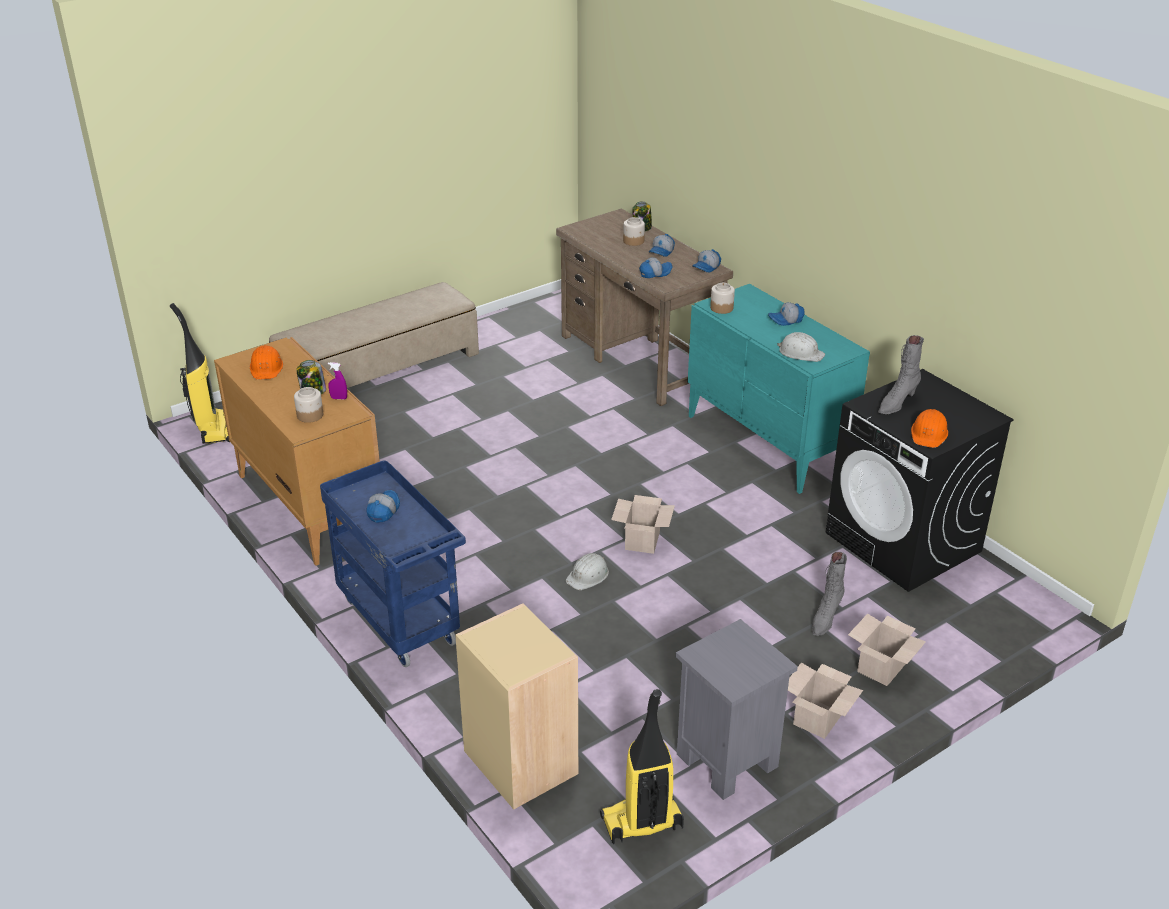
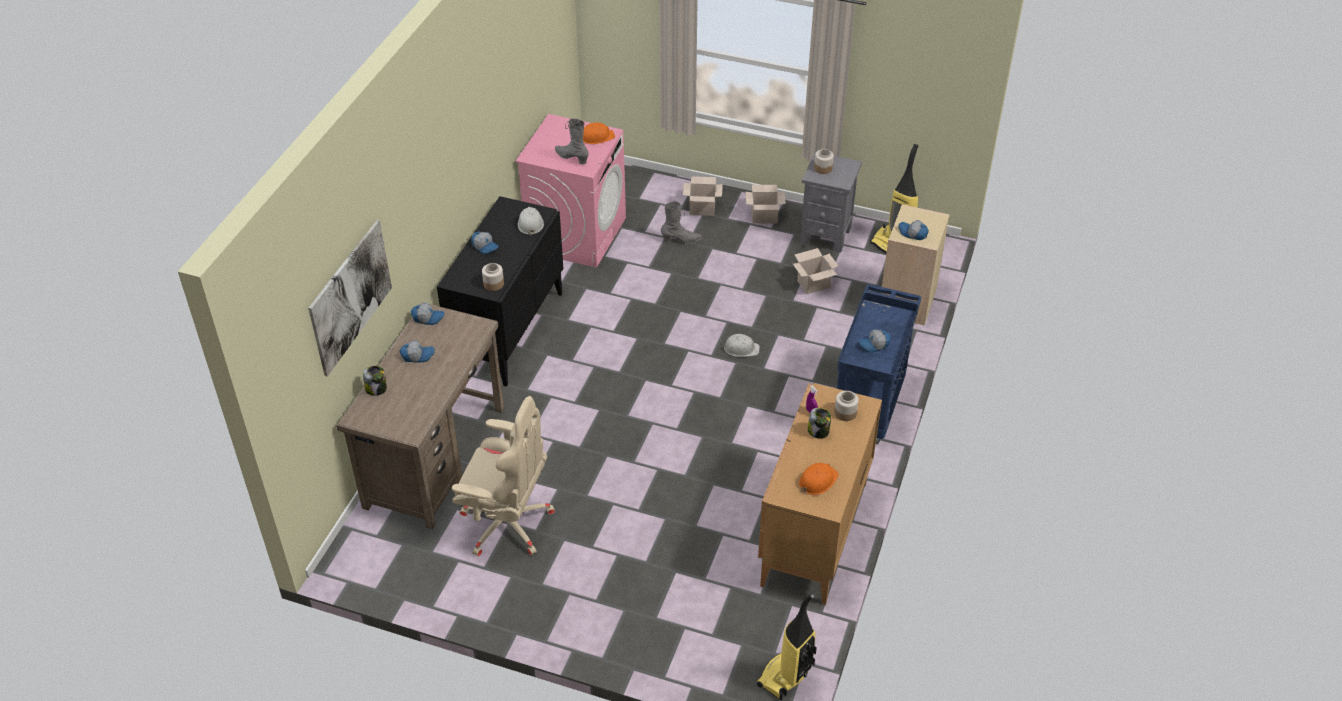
camera: 125 degrees left, 10 degrees up
beige bench [269,282,479,388] -> none
cardboard box [611,495,675,554] -> cardboard box moved to [793,248,838,294]
jar [623,217,645,246] -> jar moved to [814,149,834,174]
cap [639,257,673,278] -> cap moved to [899,220,929,240]
turquoise cabinet [688,284,870,494] -> black cabinet [437,196,563,387]
black washing machine [826,369,1014,592] -> pink washing machine [515,114,626,268]
grey boot [878,335,924,414] -> grey boot turned 150 degrees counterclockwise [555,118,589,164]
none -> picture [308,220,392,377]
none -> beige office chair [452,396,555,557]

